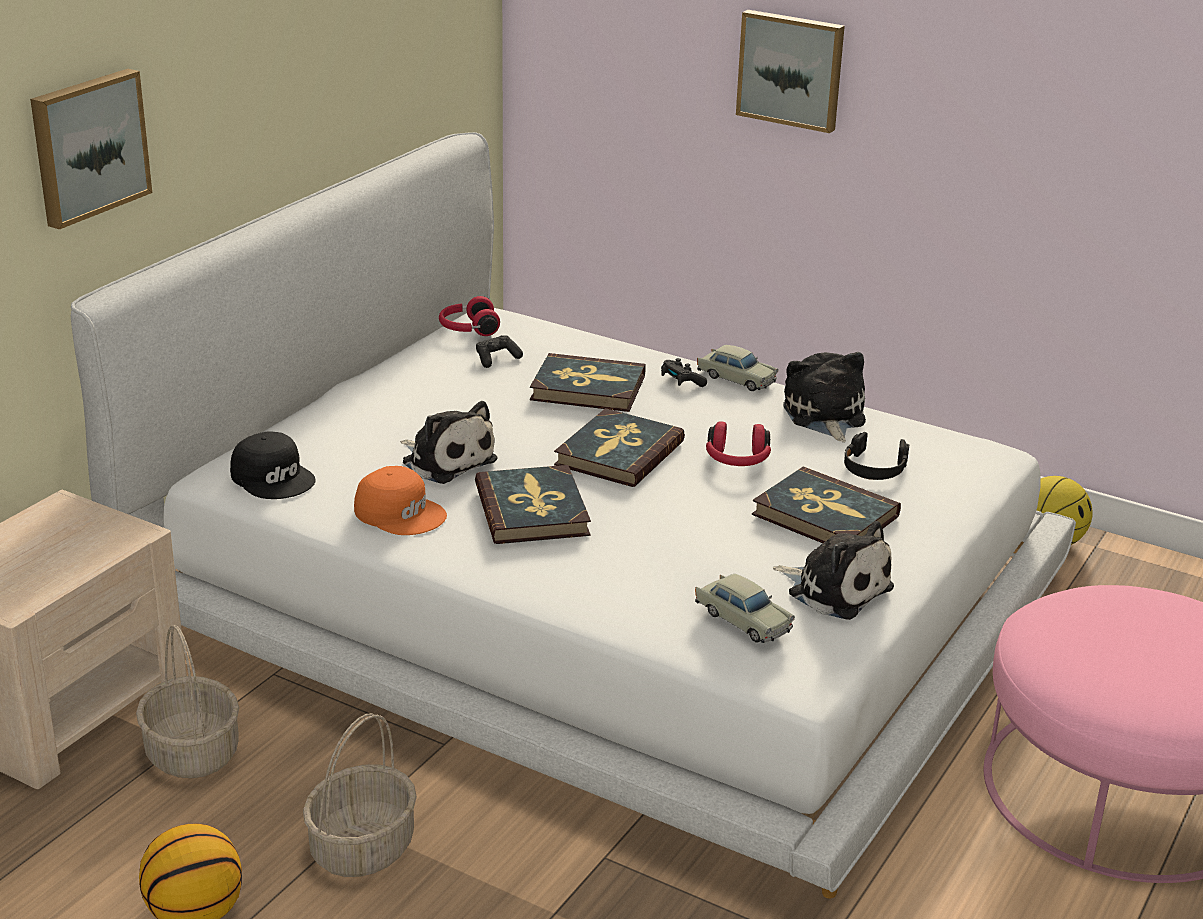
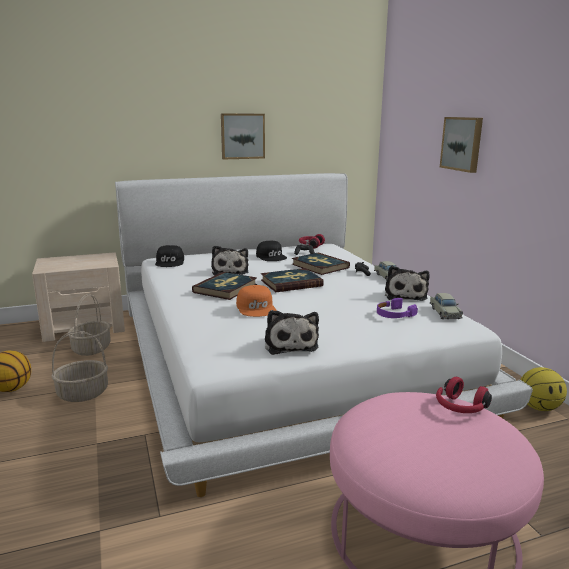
camera: 40 degrees right, 10 degrees down
picture [30,69,152,230] -> picture moved to [221,113,265,160]
orange cap [354,466,447,535] -> orange cap moved to [236,285,276,317]
beige toy car [695,574,795,643] -> beige toy car moved to [430,293,463,319]
red headphones [706,421,771,466] -> red headphones moved to [436,377,492,413]
book [752,467,901,543] -> none
plush toy [783,352,866,443] -> plush toy turned 150 degrees clockwise [385,266,430,301]
black headphones [844,432,909,480] -> purple headphones [377,298,418,318]
none -> black cap [256,241,287,261]

